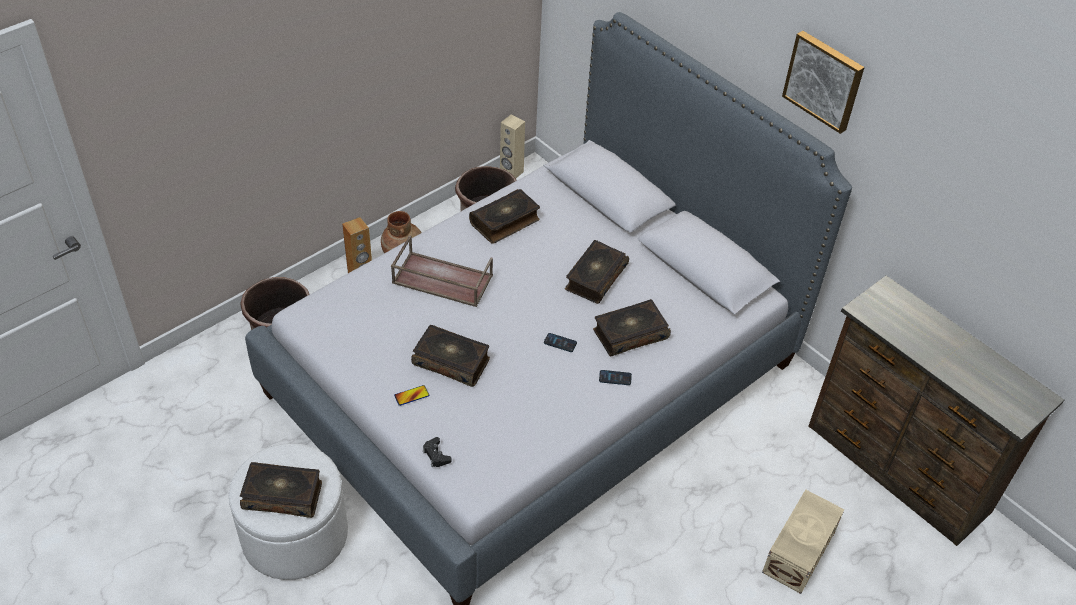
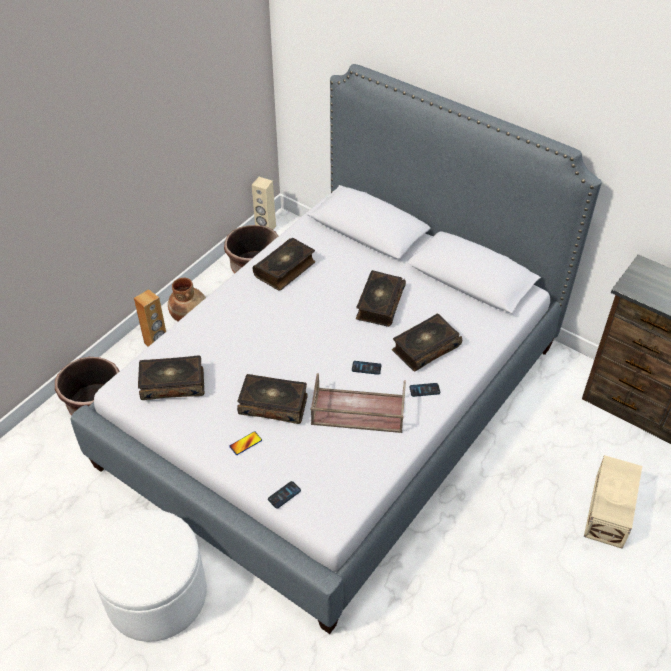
camera: 10 degrees left, 0 degrees up
book [240,462,322,518] -> book moved to [138,355,204,400]
brown tray [391,235,493,307] -> brown tray moved to [311,373,406,433]
black game controller [423,437,451,467] -> phone [268,481,301,509]
picture [782,31,865,134] -> none

